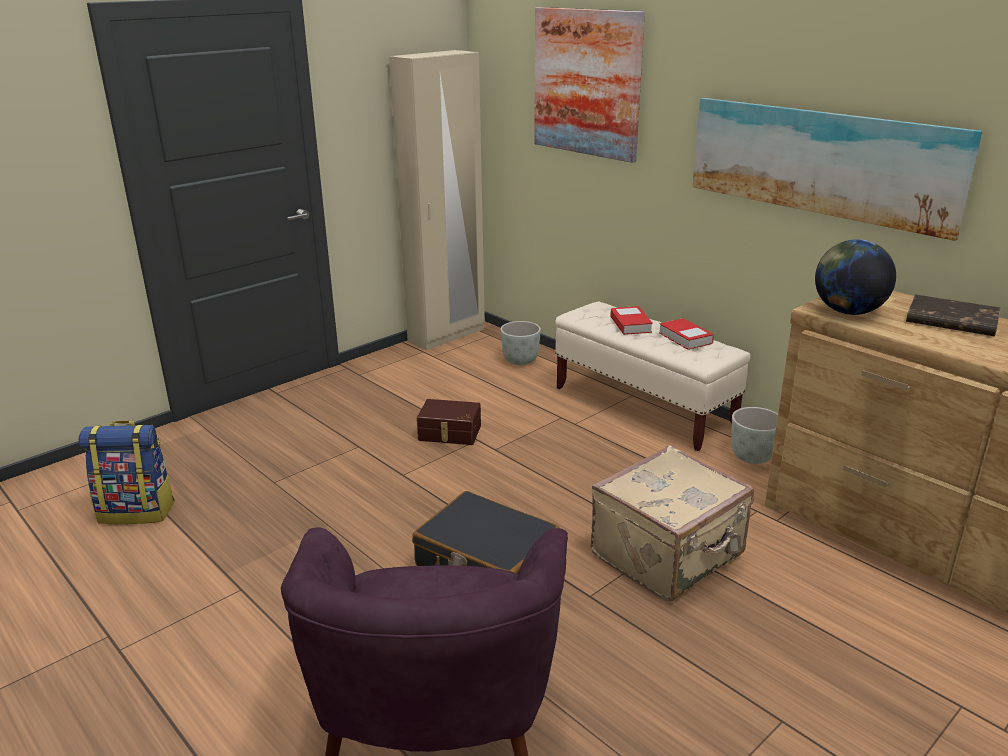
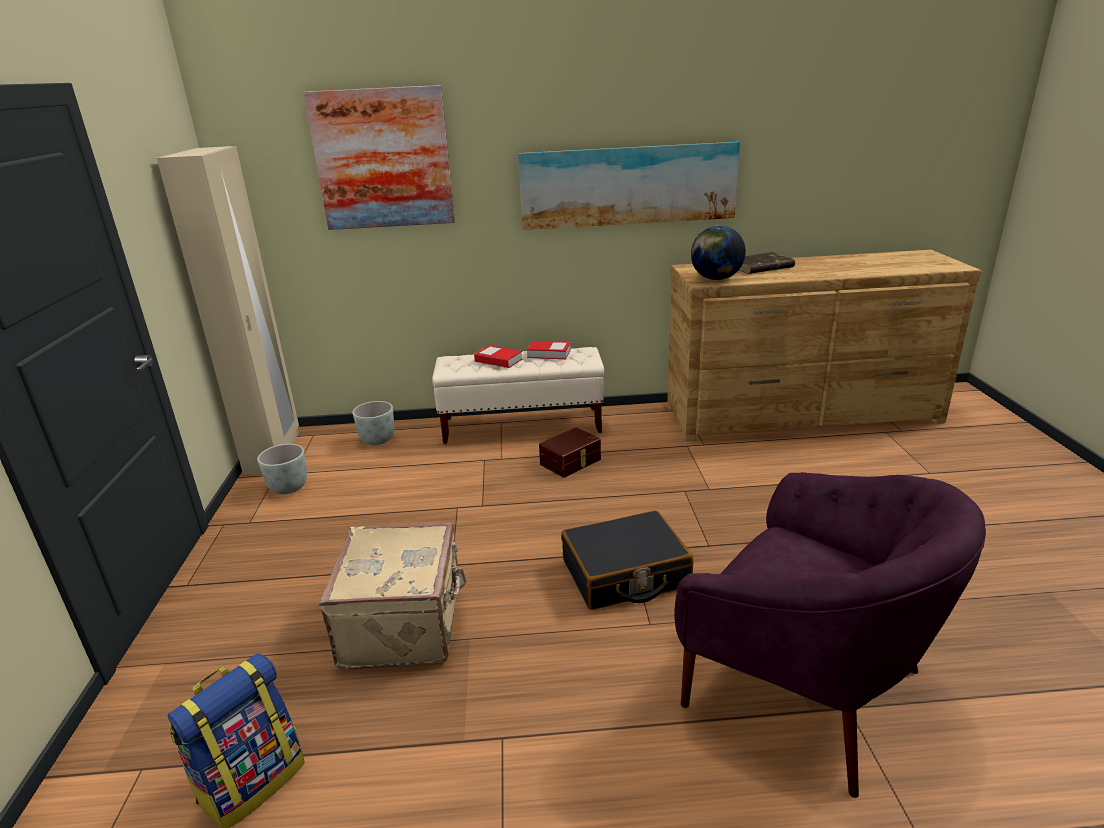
camera: 50 degrees left, 0 degrees up
brown storage box [417,399,481,445] -> brown storage box moved to [539,427,601,478]
beige suitcase [591,445,754,601] -> beige suitcase moved to [319,523,466,669]
grey planter [731,407,778,464] -> grey planter moved to [257,444,307,494]

